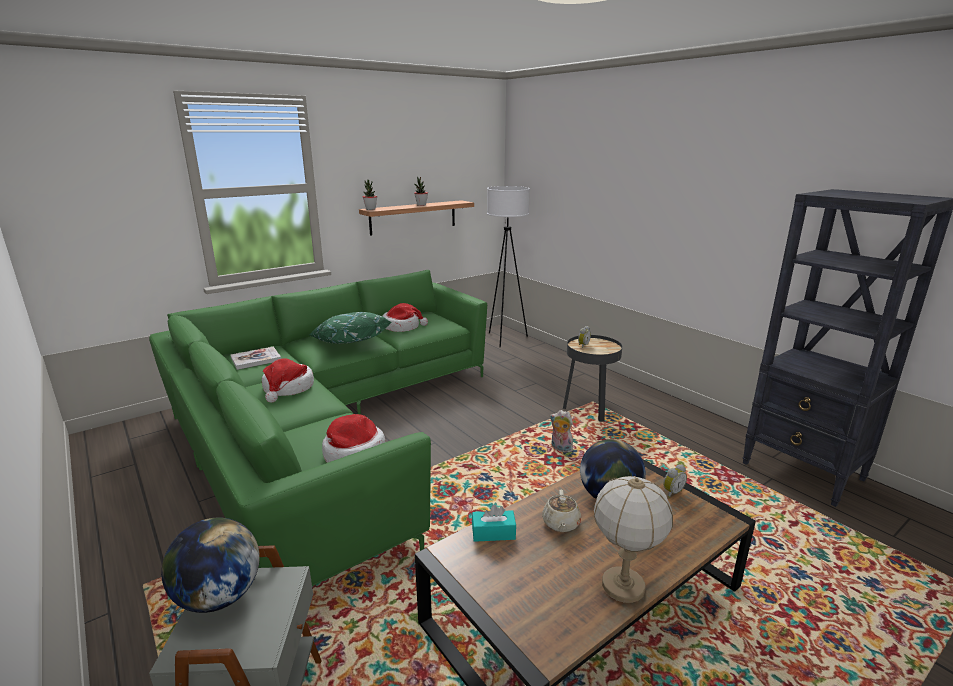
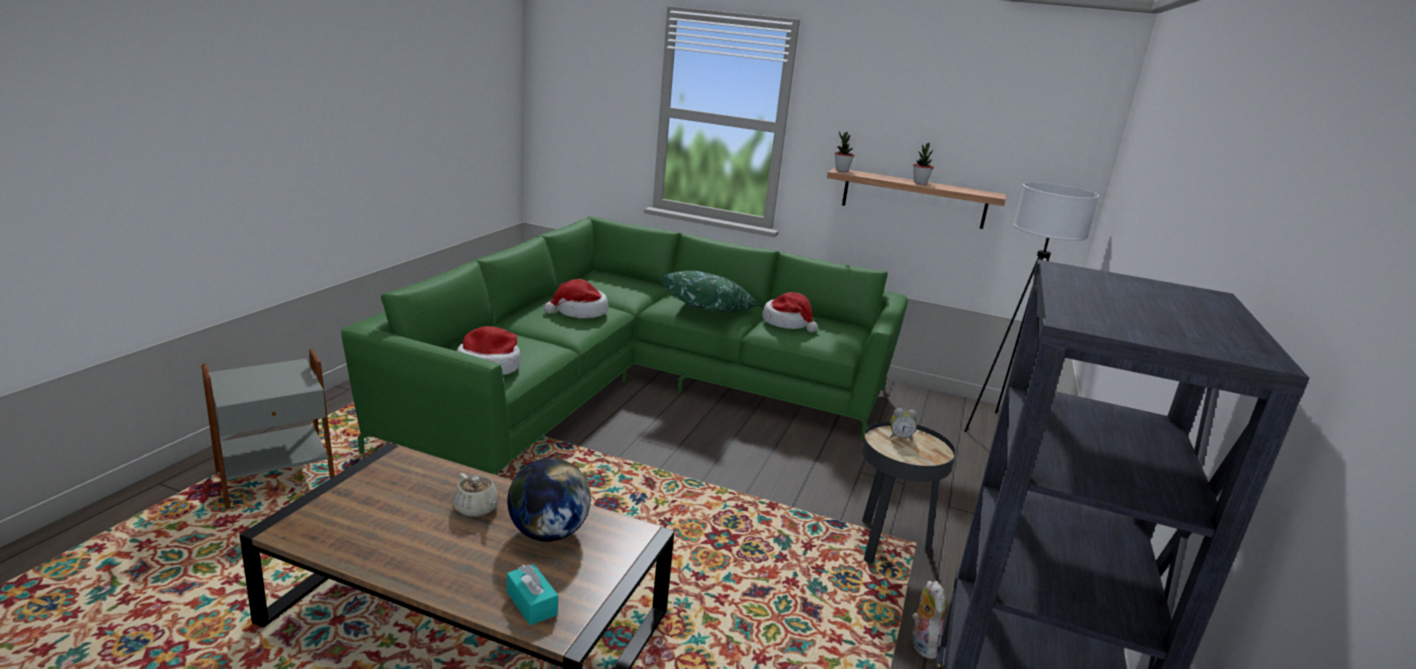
camera: 55 degrees right, 0 degrees up
globe [161,517,260,613] -> none
book [231,346,281,370] -> none
turquoise tissue box [472,505,516,542] -> turquoise tissue box moved to [507,564,558,625]
beige teapot [542,490,581,532] -> beige teapot turned 105 degrees counterclockwise [452,473,499,517]
plush toy [550,410,573,452] -> plush toy moved to [912,581,946,659]
table lamp [594,476,673,603] -> none
alarm clock [663,464,687,498] -> none

